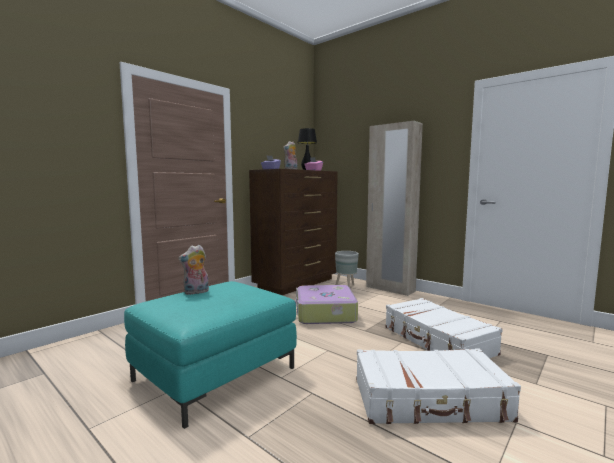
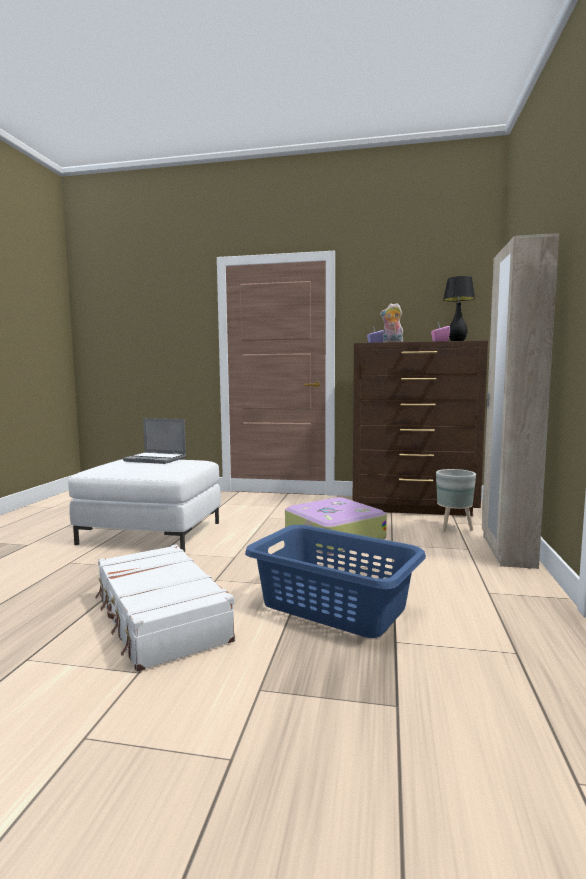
camera: 60 degrees right, 0 degrees up
turquoise ottoman [124,281,297,429] -> white ottoman [68,459,221,552]
plush toy [178,245,209,295] -> laptop [123,418,186,464]
white suitcase [385,298,503,358] -> blue laundry basket [245,525,426,638]

